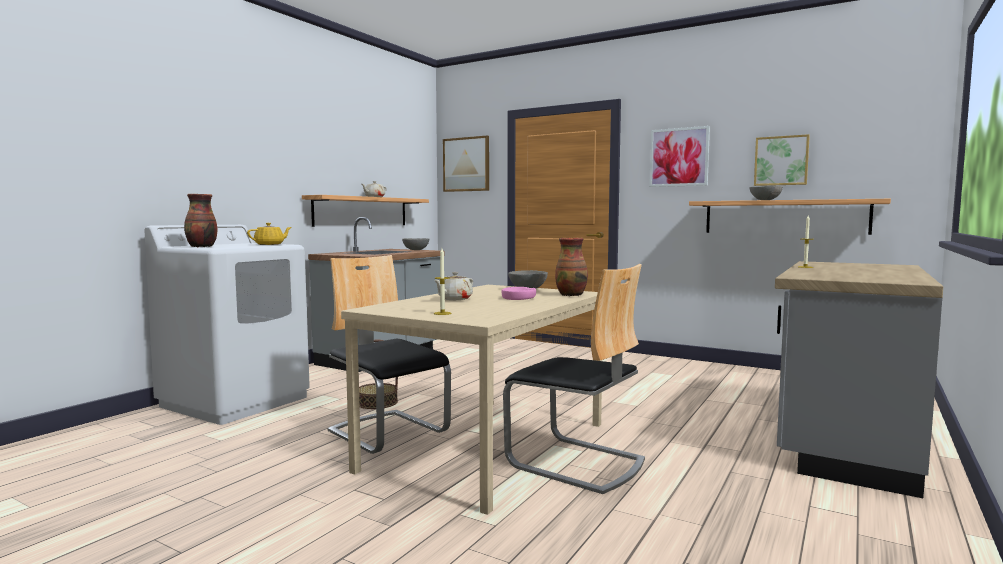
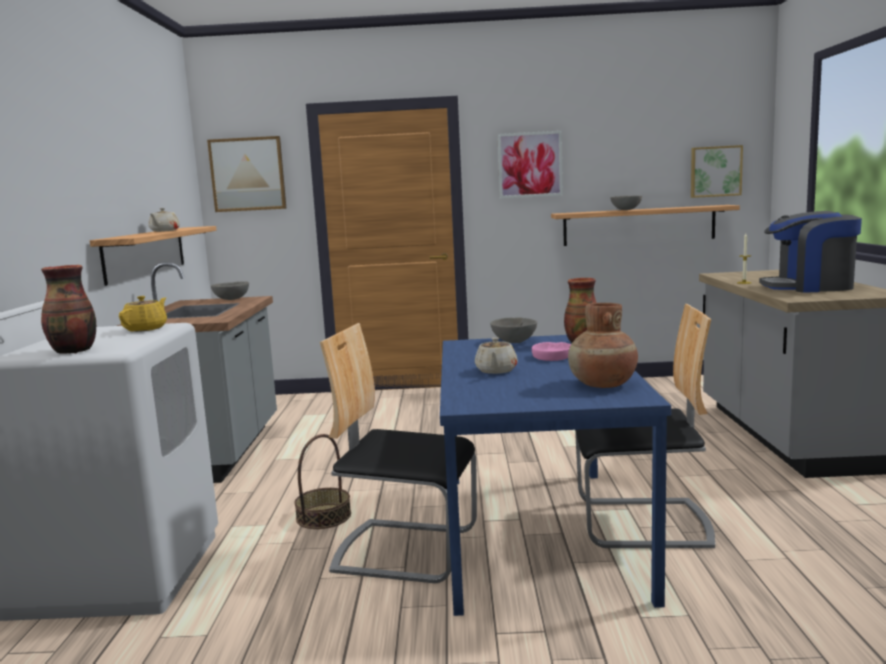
camera: 30 degrees left, 5 degrees up
beige dining table [341,285,602,515] -> blue dining table [440,335,671,616]
candle [434,249,452,315] -> none
picture [754,134,810,186] -> picture moved to [691,145,743,198]
none -> brown vase [568,303,638,388]
none -> coffee machine [759,211,862,293]

